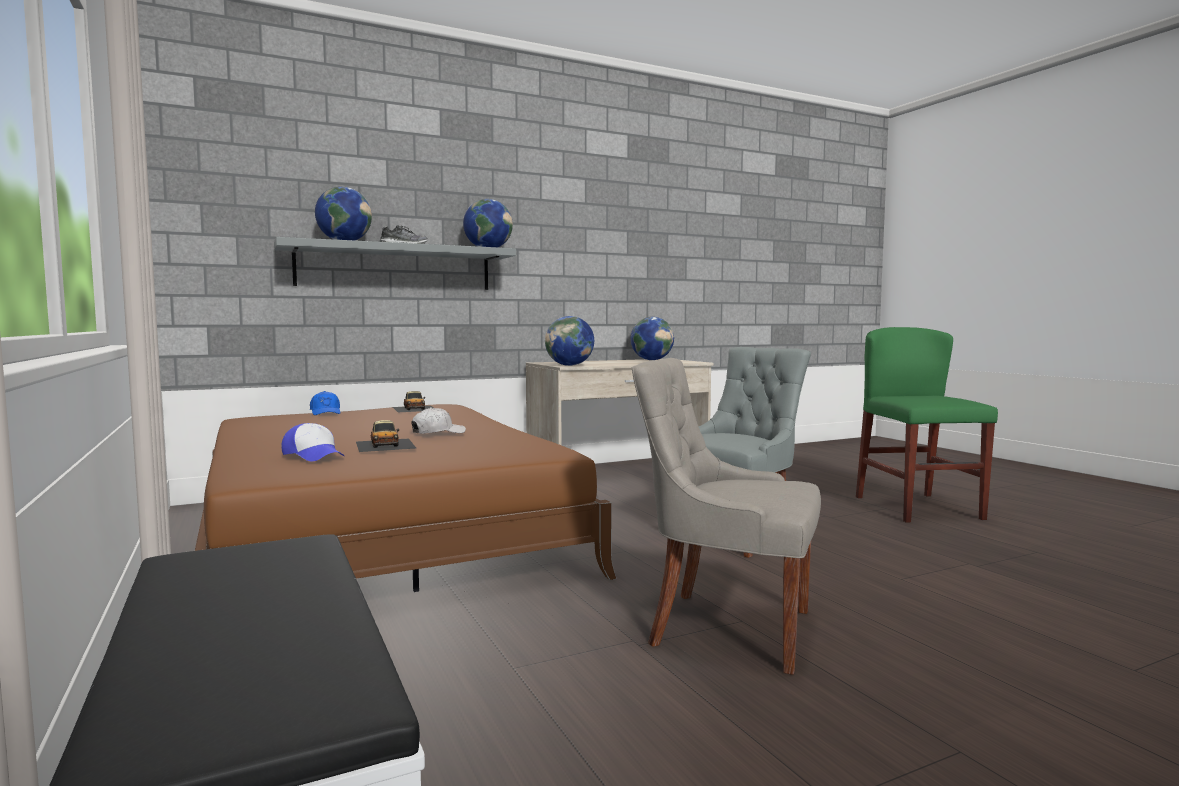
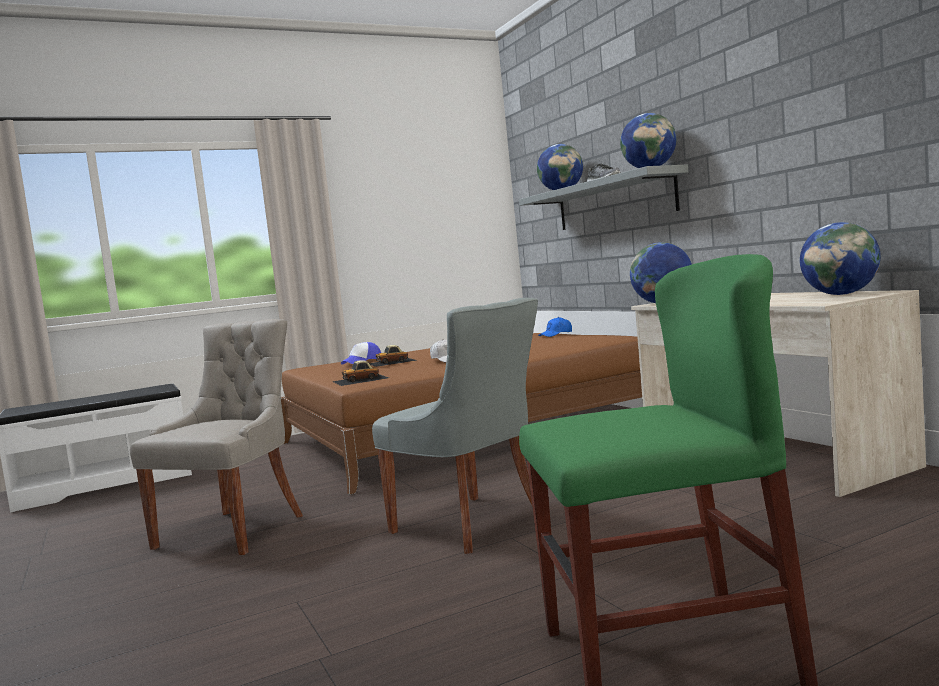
camera: 90 degrees right, 0 degrees up
toy car [393,391,434,412] -> toy car moved to [332,360,389,386]

